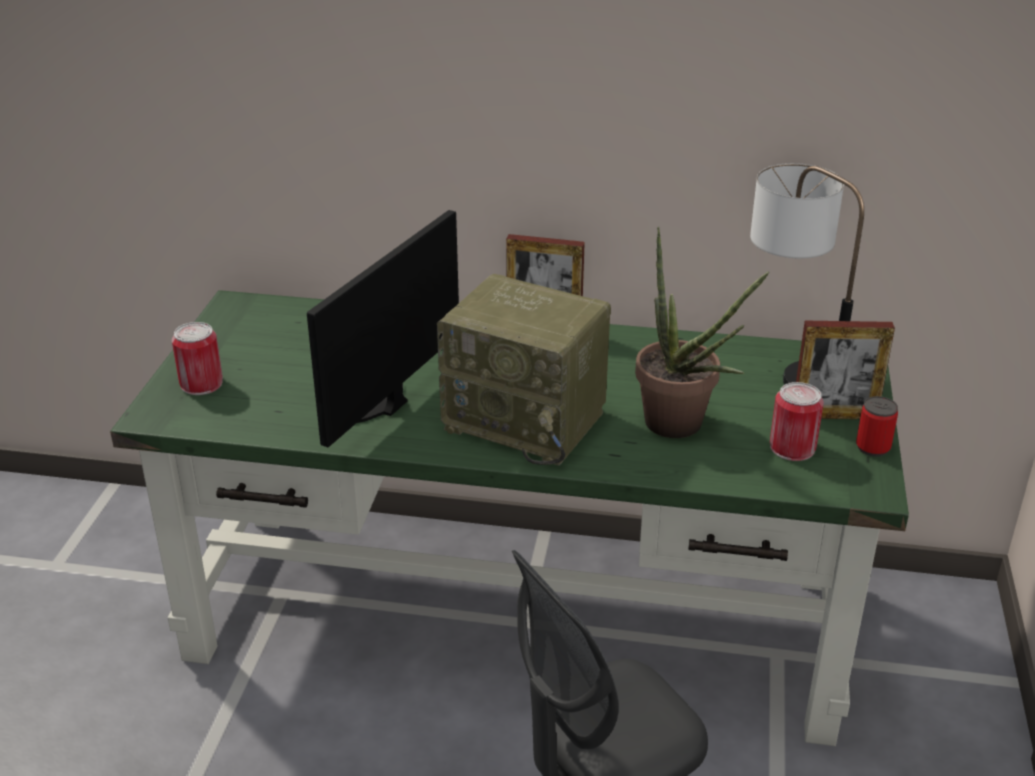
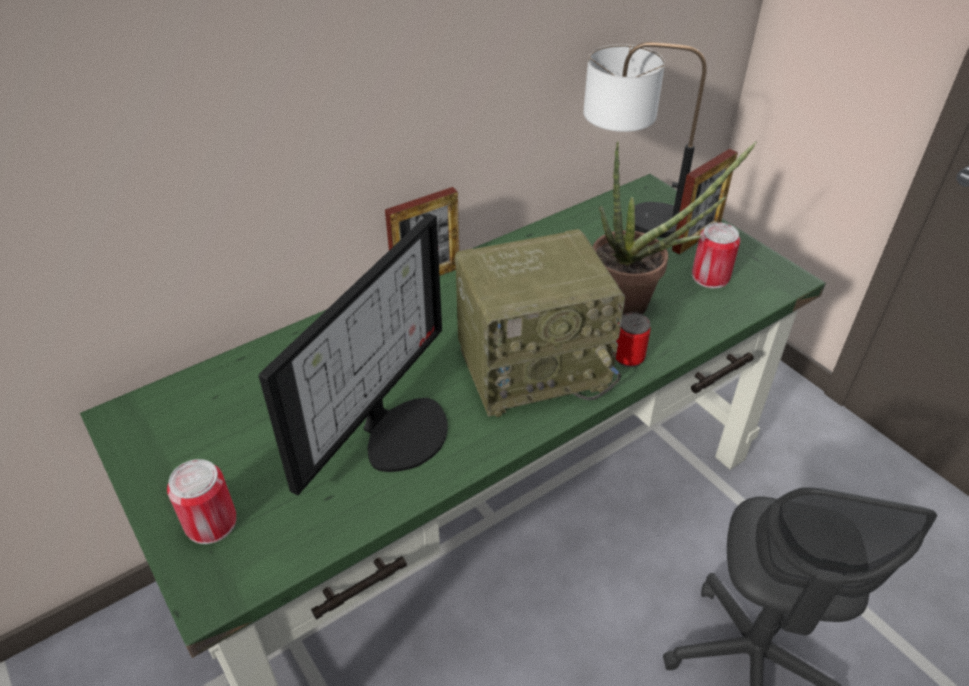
camera: 45 degrees left, 10 degrees up
monitor [307,210,459,447] -> monitor turned 135 degrees counterclockwise [259,214,448,495]
can [856,396,898,457] -> can moved to [614,312,651,367]

